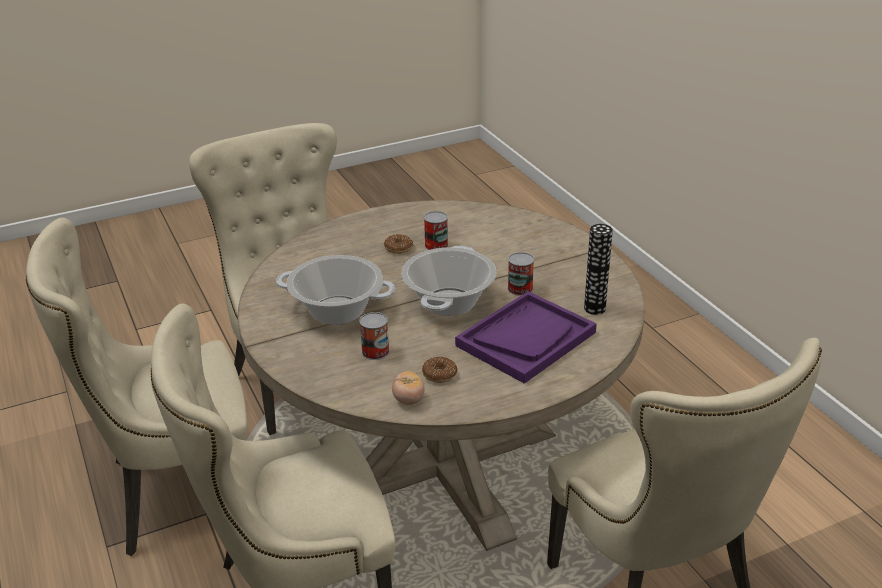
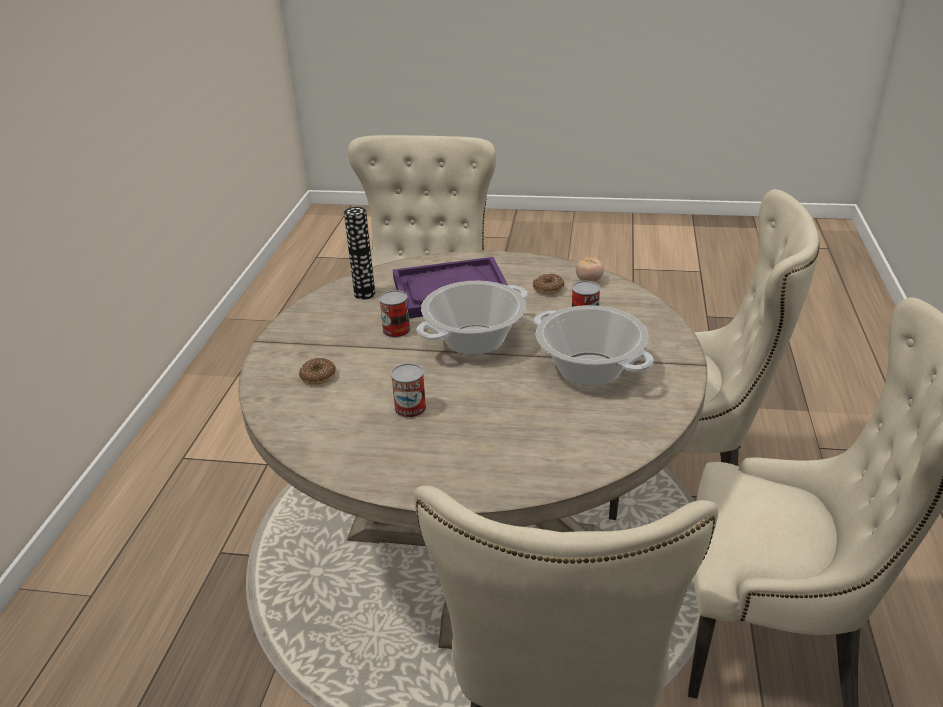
camera: 145 degrees left, 0 degrees up
donut [384,234,413,254] -> donut moved to [299,358,336,385]

